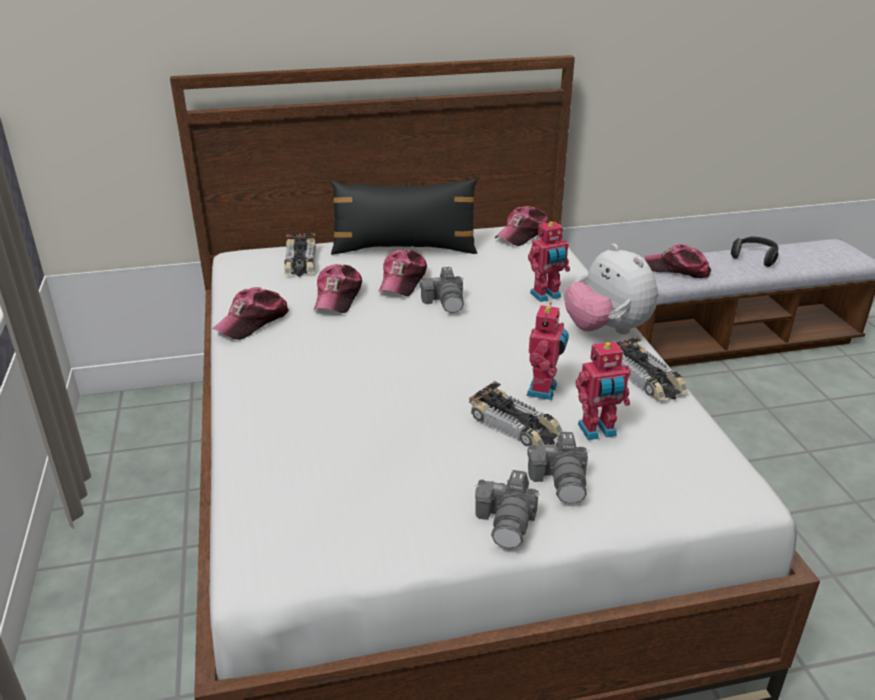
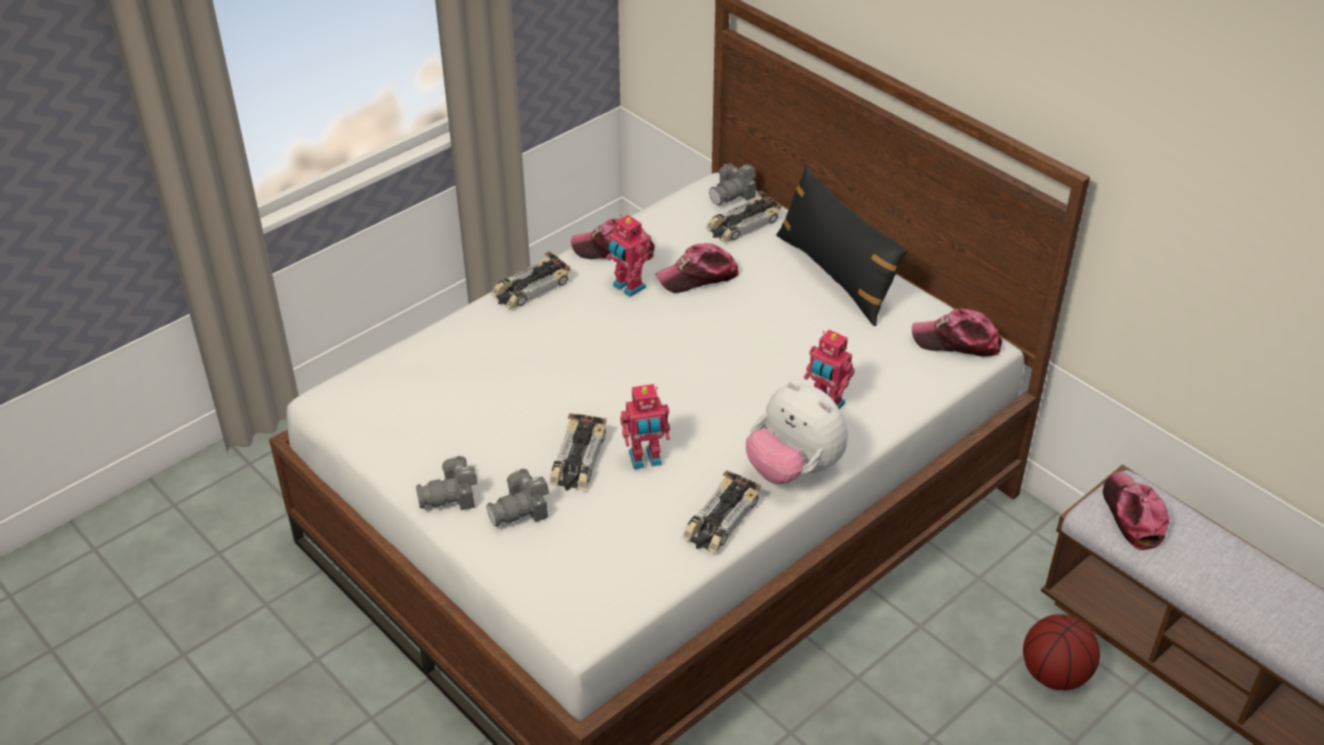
camera: 60 degrees right, 10 degrees up
cap [378,249,427,296] -> none
camera [420,267,464,313] -> camera moved to [709,163,756,205]
plush toy [564,244,658,334] -> plush toy turned 75 degrees counterclockwise [746,381,848,484]
toy robot [576,341,631,440] -> toy robot moved to [606,215,649,297]
headphones [731,237,779,267] -> none
none -> toy car [491,251,570,310]
none -> basketball [1023,614,1100,690]

